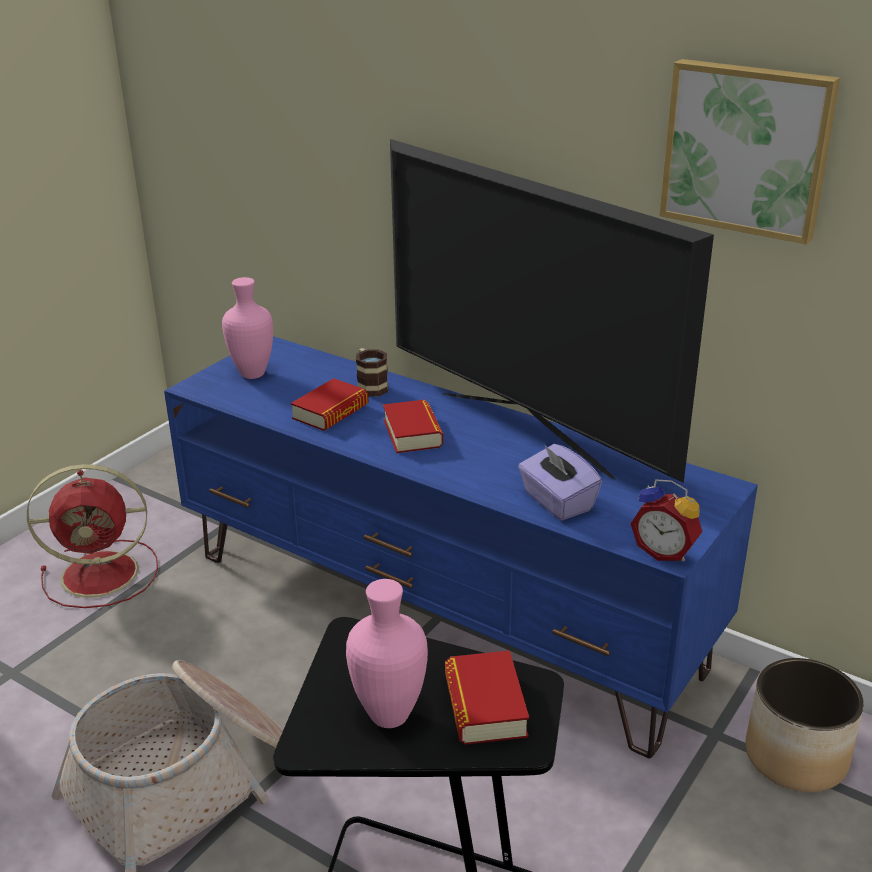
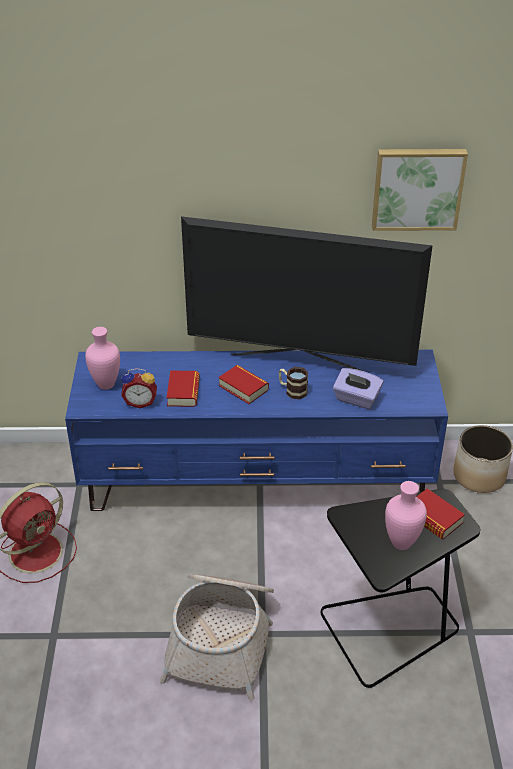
camera: 35 degrees left, 10 degrees up
mug [356,348,388,397] -> mug moved to [279,367,308,400]
alarm clock [630,479,703,562] -> alarm clock moved to [121,368,157,408]

